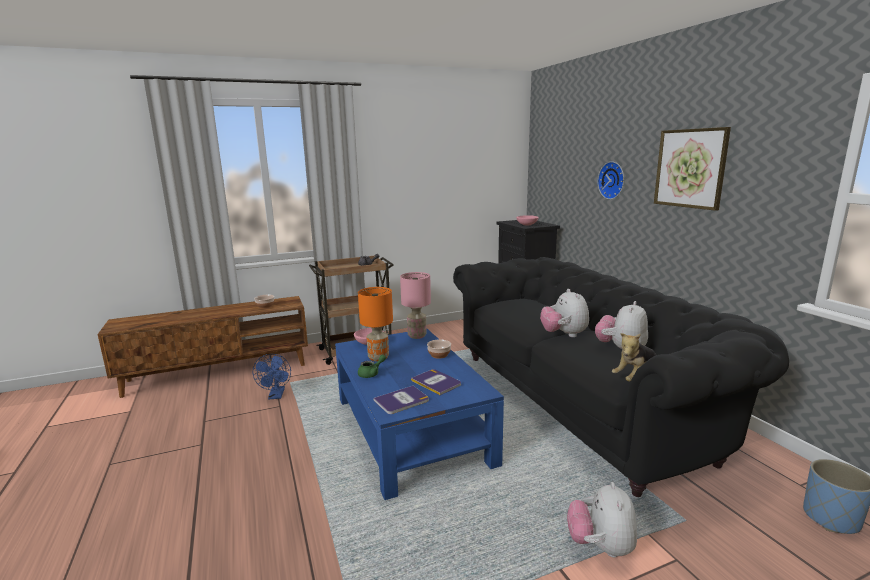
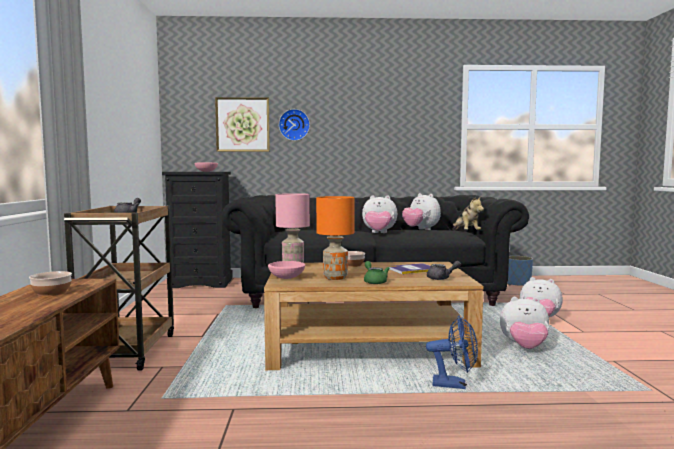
camera: 70 degrees left, 10 degrees down
blue fan [253,354,291,399] -> blue fan moved to [426,316,478,389]
blue coffee table [335,329,504,500] -> brown coffee table [264,262,484,370]
book [373,386,429,414] -> grey teapot [427,261,461,280]
picture [654,127,731,211] -> picture moved to [215,97,270,152]
none -> plush toy [500,297,549,349]

